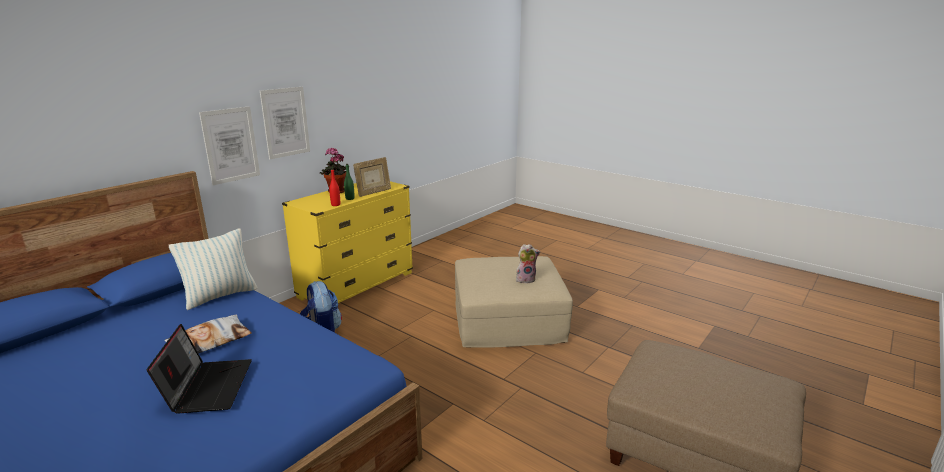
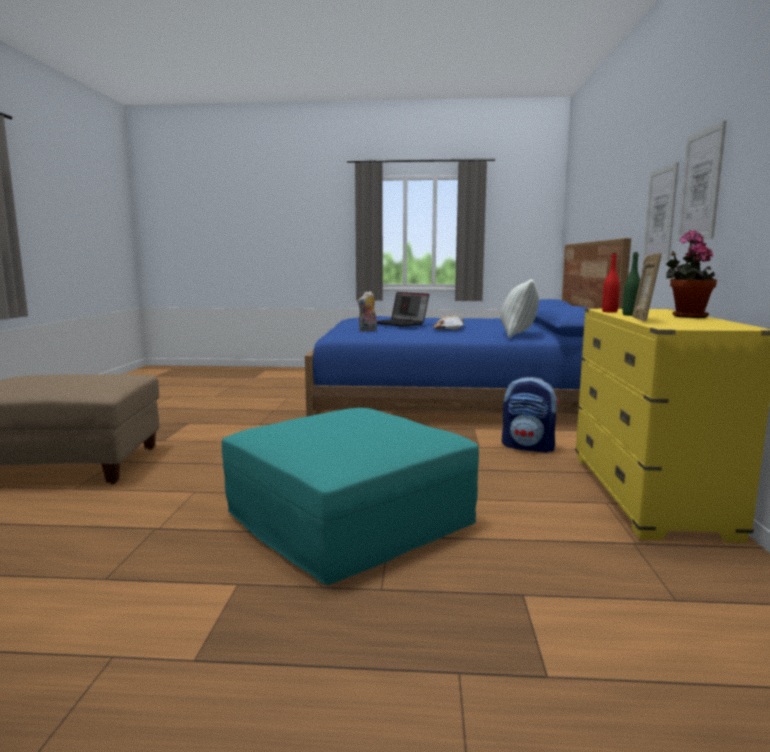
camera: 145 degrees right, 10 degrees down
beige ottoman [455,256,573,348] -> turquoise ottoman [222,408,479,585]
plush toy [516,244,540,283] -> plush toy moved to [358,291,377,331]

